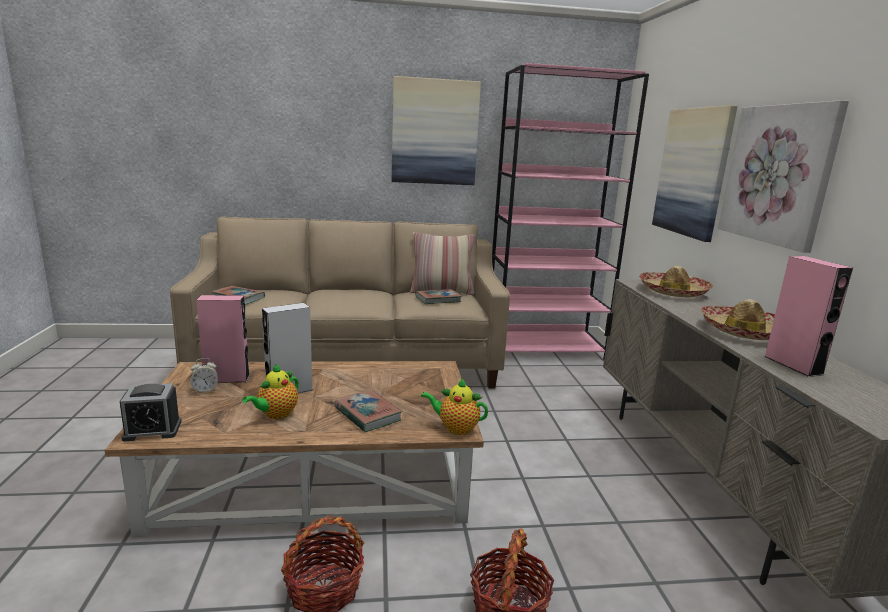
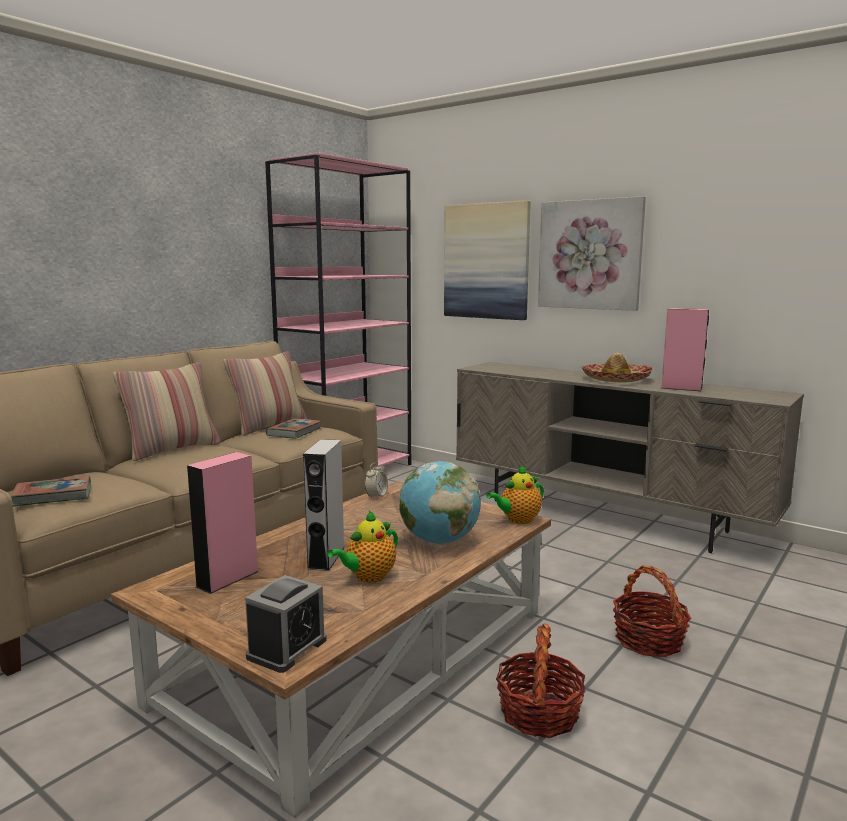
camera: 45 degrees left, 5 degrees down
alarm clock [190,358,218,394] -> alarm clock moved to [365,463,388,499]
teapot [242,364,299,419] -> teapot turned 60 degrees clockwise [327,511,398,583]
book [335,390,402,432] -> globe [399,461,481,544]
picture [392,76,481,185] -> none
hat [639,266,713,298] -> none
none -> pillow [113,362,220,461]

